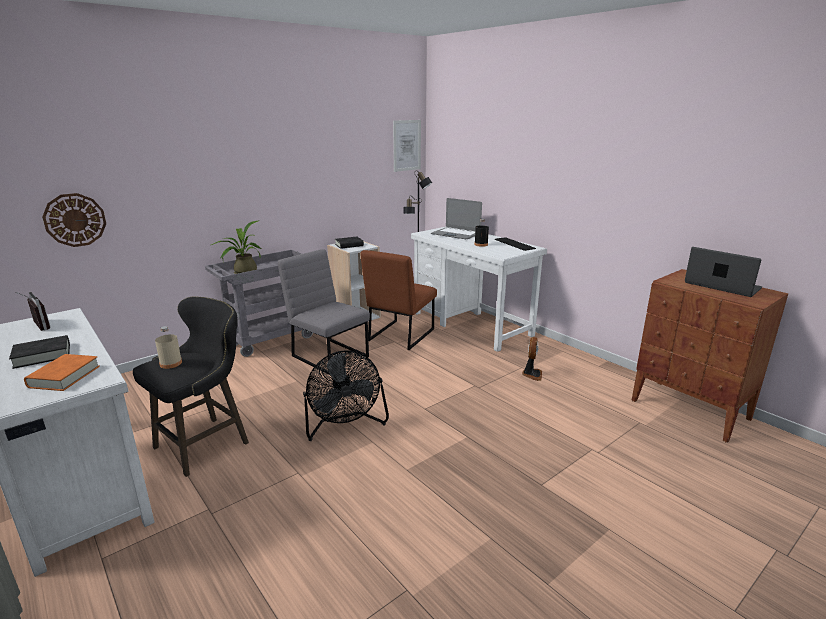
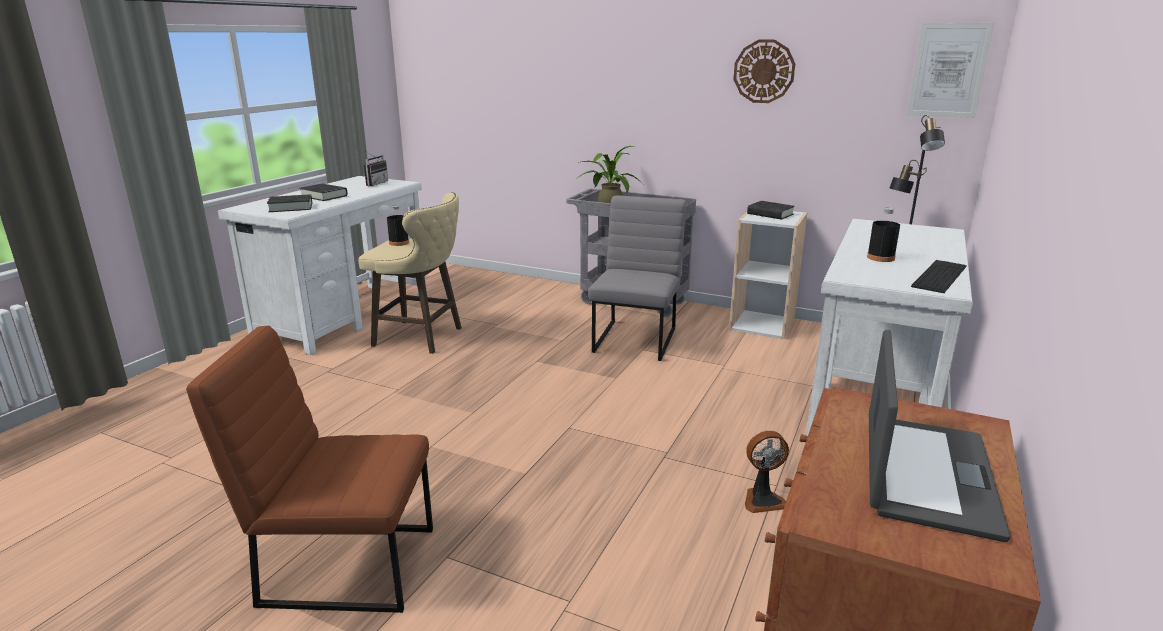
camera: 65 degrees right, 0 degrees up
orange book [24,354,100,391] -> black book [267,194,312,212]
wall clock [42,193,106,247] -> wall clock moved to [733,40,795,103]
black stool [133,296,249,477] -> beige stool [358,192,462,354]
beige bottle [155,326,182,369] -> black bottle [387,205,409,246]
black fan [303,350,389,441] -> none
brown chair [360,250,437,350] -> brown chair moved to [186,326,433,613]
laptop [431,198,482,239] -> none

